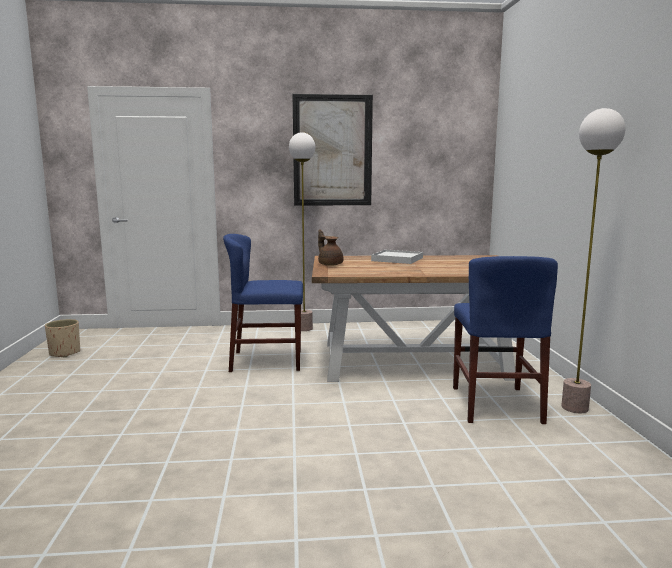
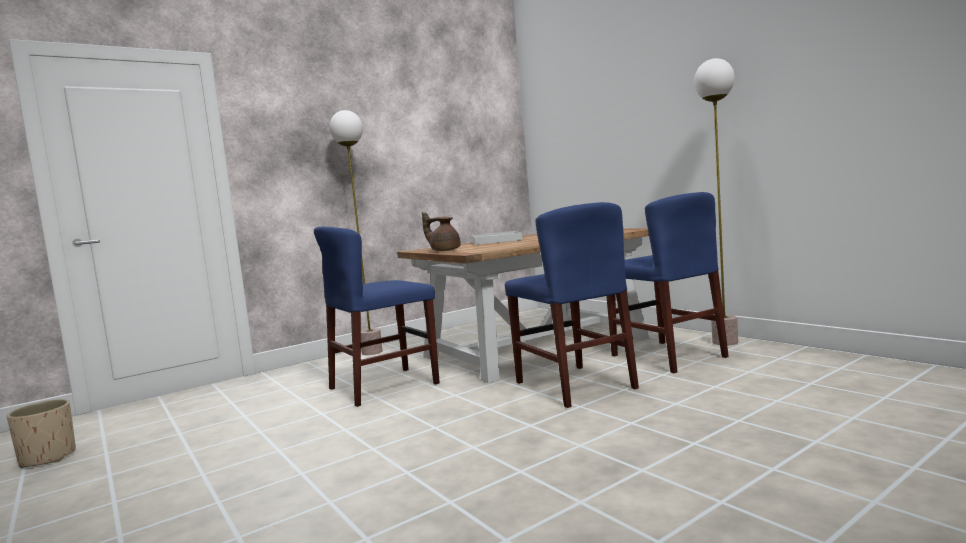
camera: 30 degrees left, 5 degrees down
picture [292,94,373,206] -> none
none -> blue chair [505,202,639,408]

